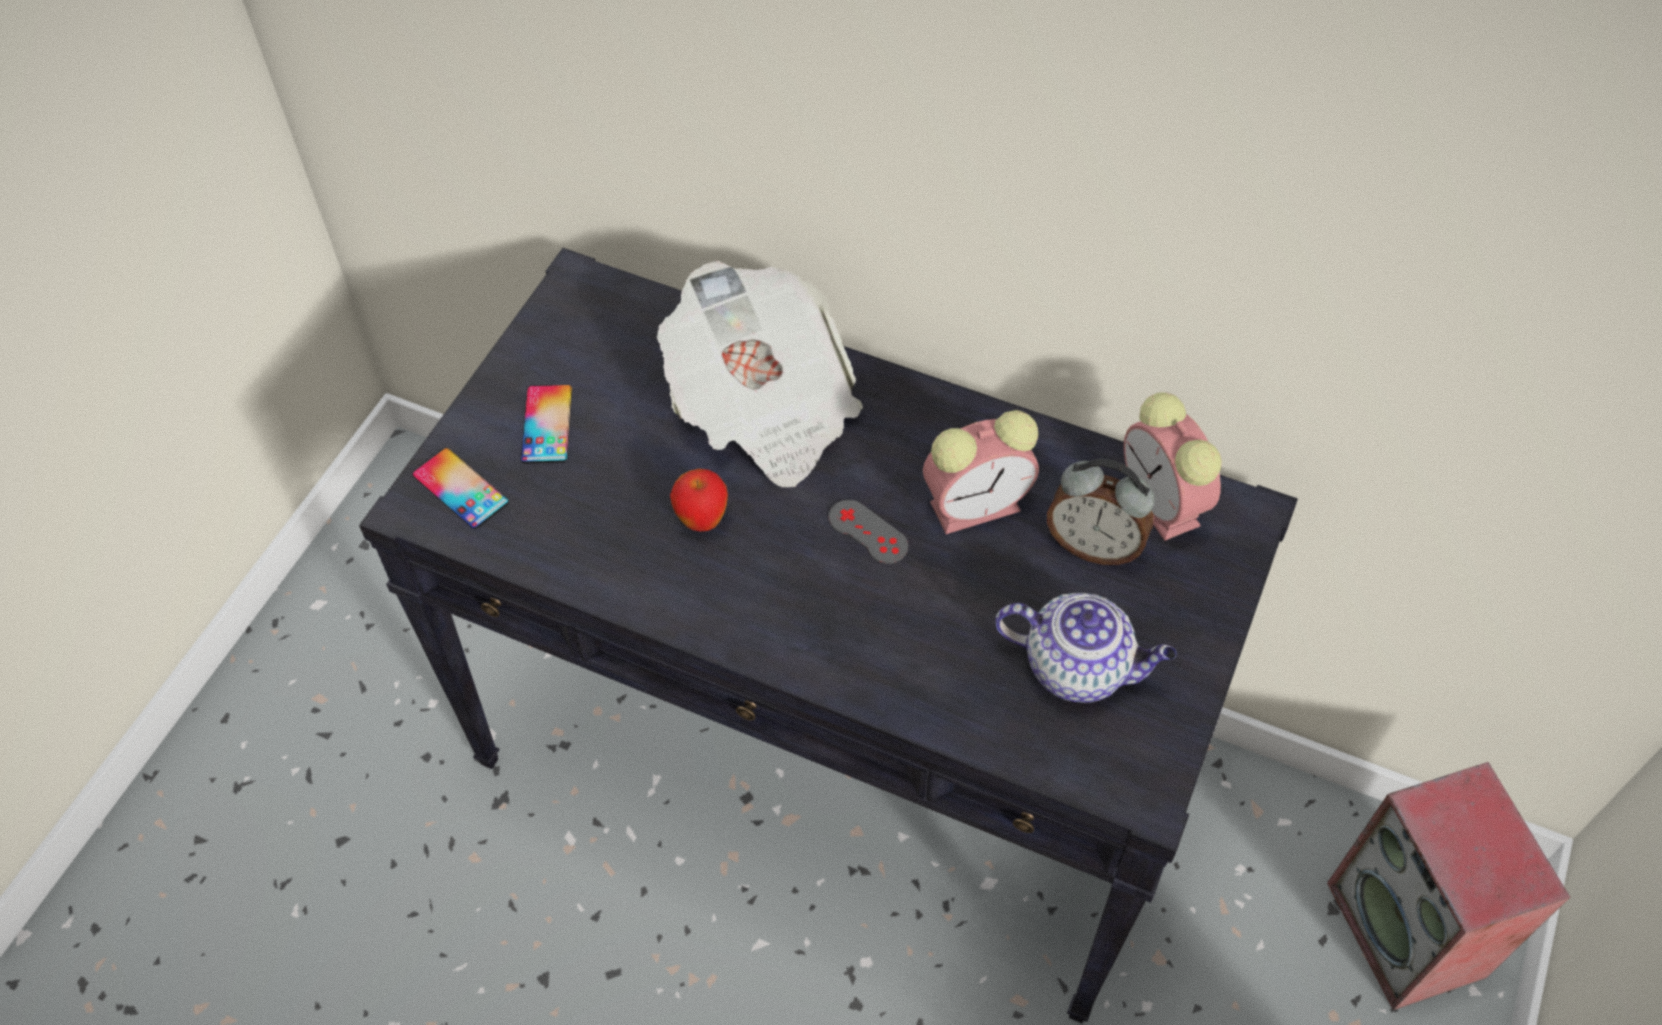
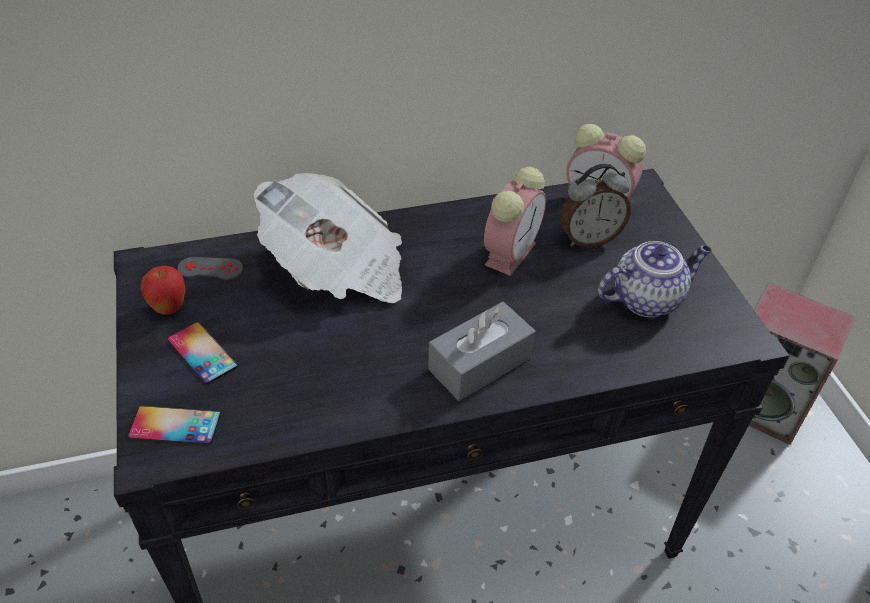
camera: 40 degrees left, 10 degrees down
apple [670,469,728,532] -> apple moved to [141,266,185,314]
grey game controller [828,500,908,564] -> grey game controller moved to [177,257,243,280]
none -> grey tissue box [428,302,536,401]

